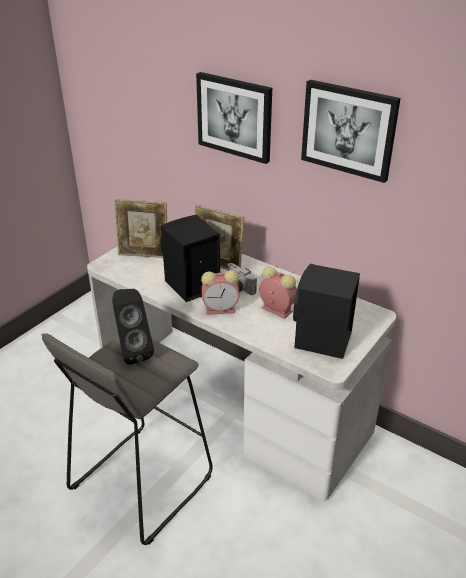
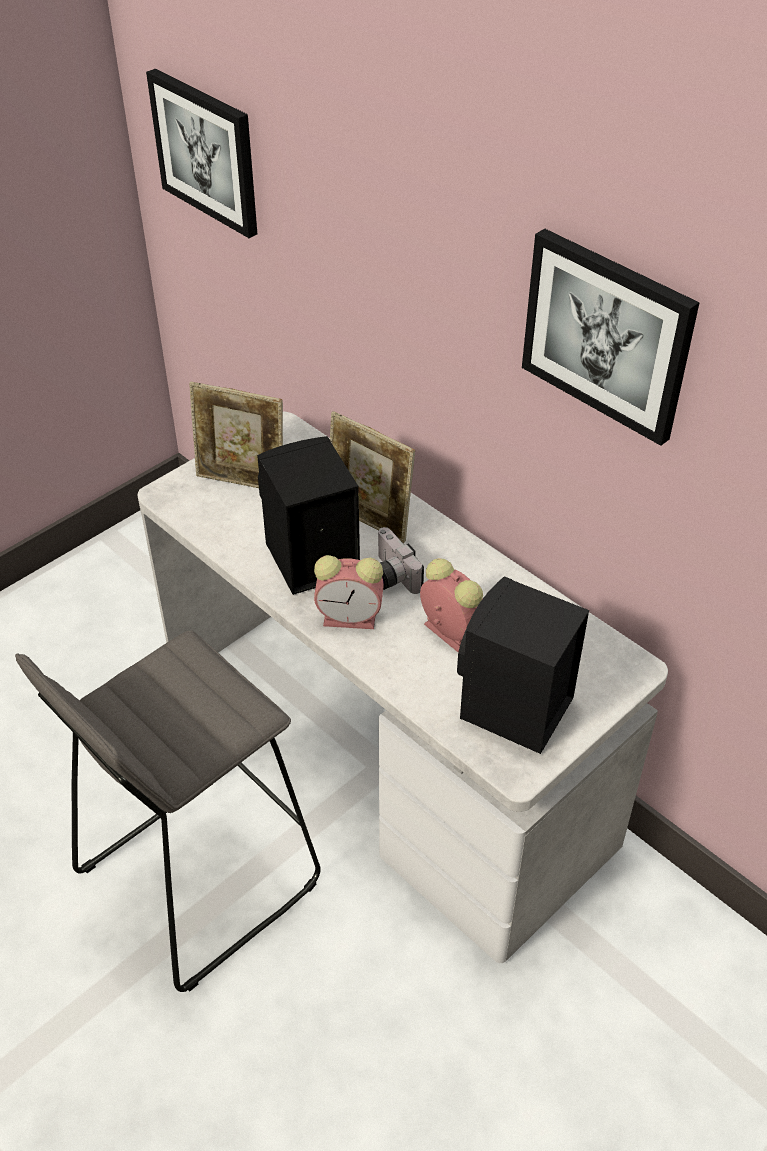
camera: 10 degrees right, 10 degrees up
black speaker [112,289,154,365] -> none
picture [196,72,272,164] -> picture moved to [146,69,257,238]

